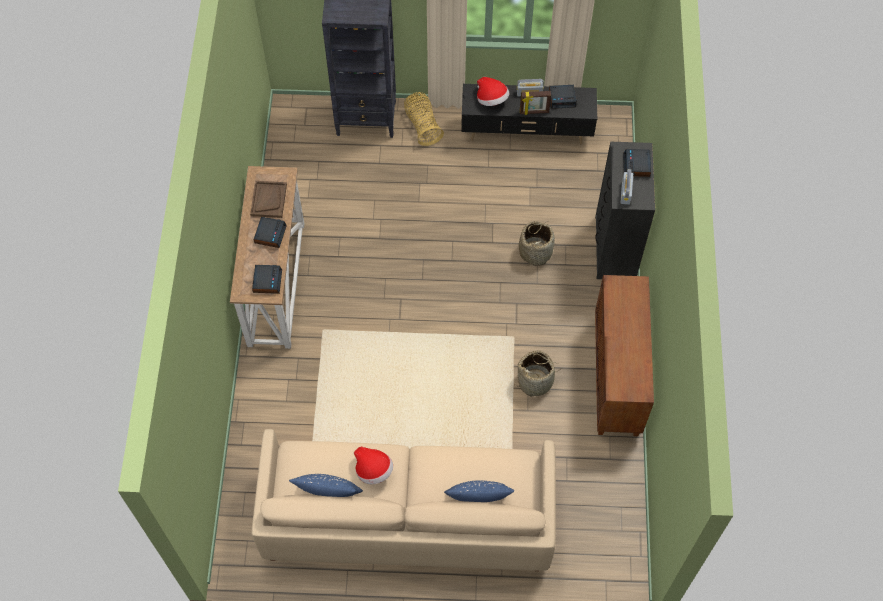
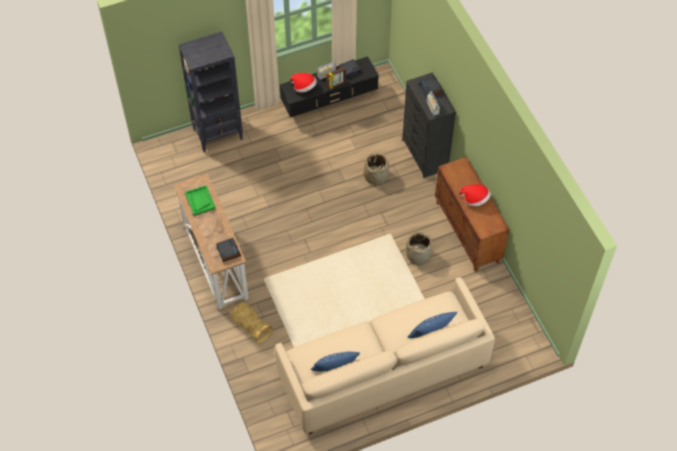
camera: 25 degrees left, 5 degrees down
brown tray [250,181,287,218] -> green tray [185,185,216,215]
alarm clock [254,217,287,248] -> none
hat [354,447,393,484] -> hat moved to [460,184,490,207]
basket [404,92,444,146] -> basket moved to [231,302,273,343]

